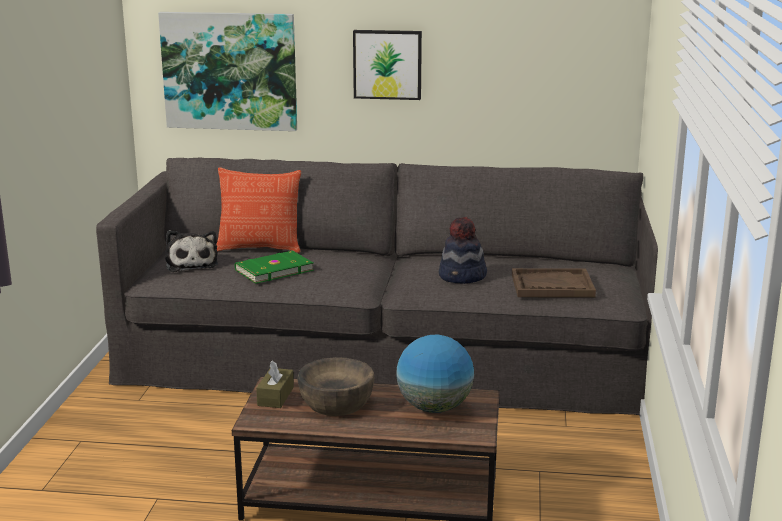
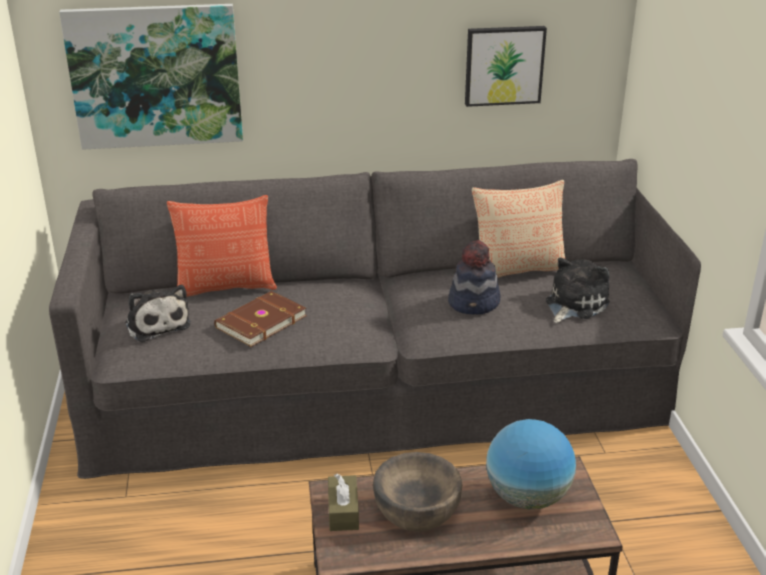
camera: 15 degrees left, 10 degrees up
green book [235,251,314,284] -> brown book [214,291,307,347]
picture [353,30,422,100] -> picture moved to [465,26,547,107]
brown tray [512,268,596,298] -> plush toy [546,258,610,323]
none -> beige pillow [472,180,565,278]

